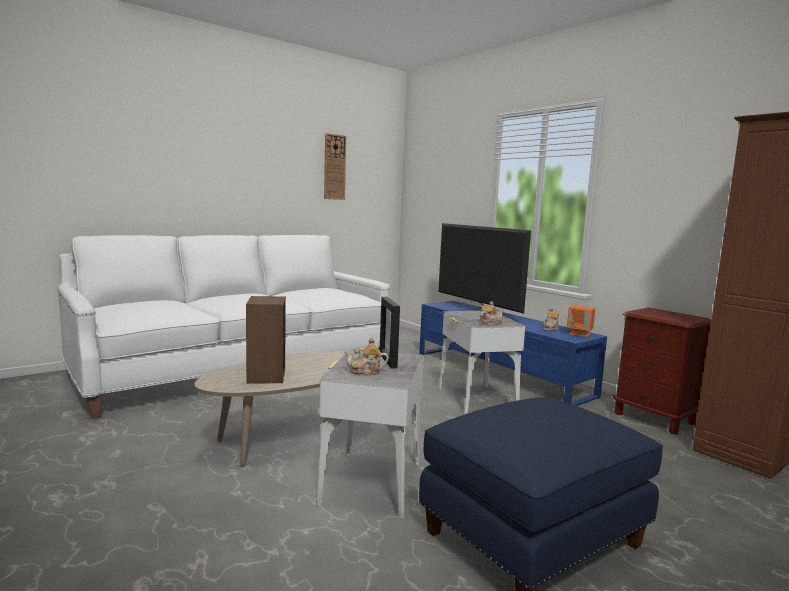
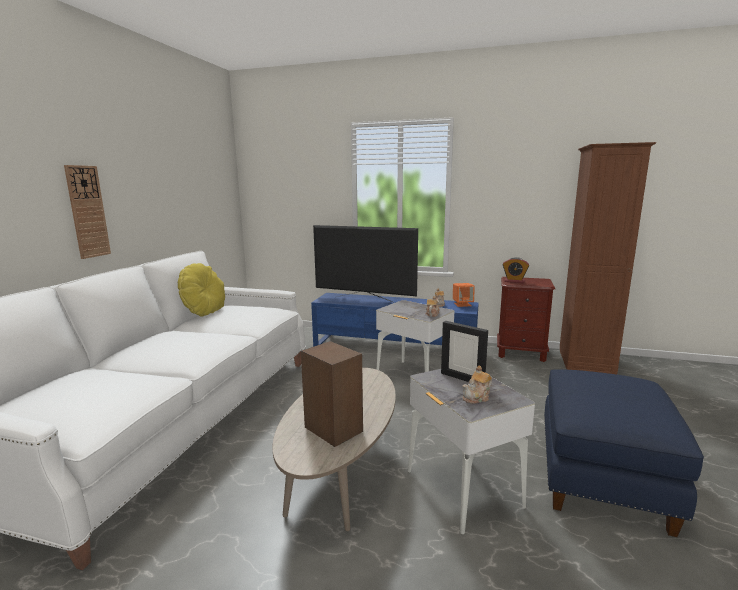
camera: 35 degrees left, 5 degrees up
wall clock [324,133,346,200] -> wall clock moved to [64,165,111,259]
none -> yellow pillow [178,263,225,317]
none -> alarm clock [503,257,529,283]

